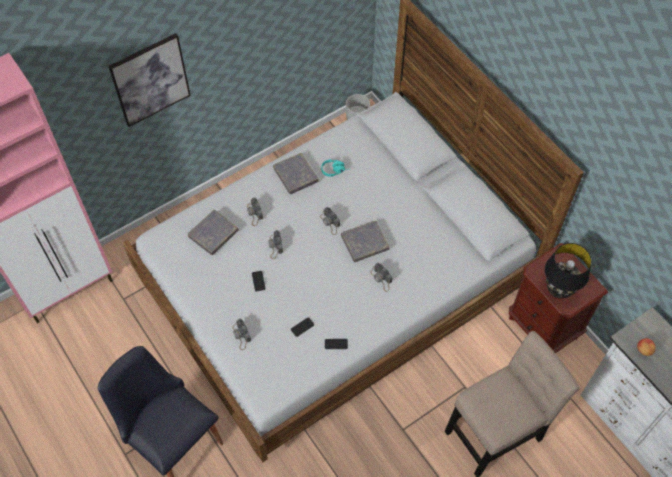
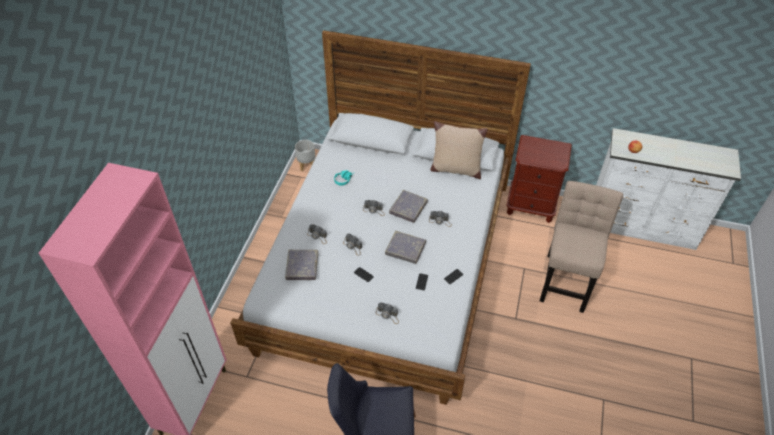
camera: 40 degrees left, 10 degrees down
picture [109,33,191,127] -> none
grey book [273,153,319,194] -> grey book moved to [385,231,426,264]
black table lamp [545,243,592,299] -> none
none -> beige pillow [430,121,488,179]

